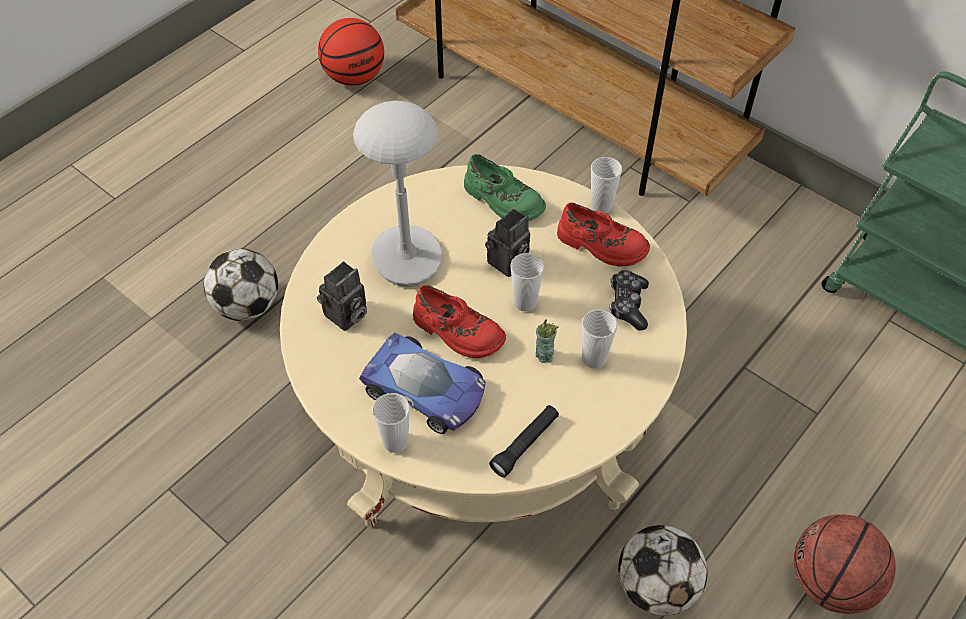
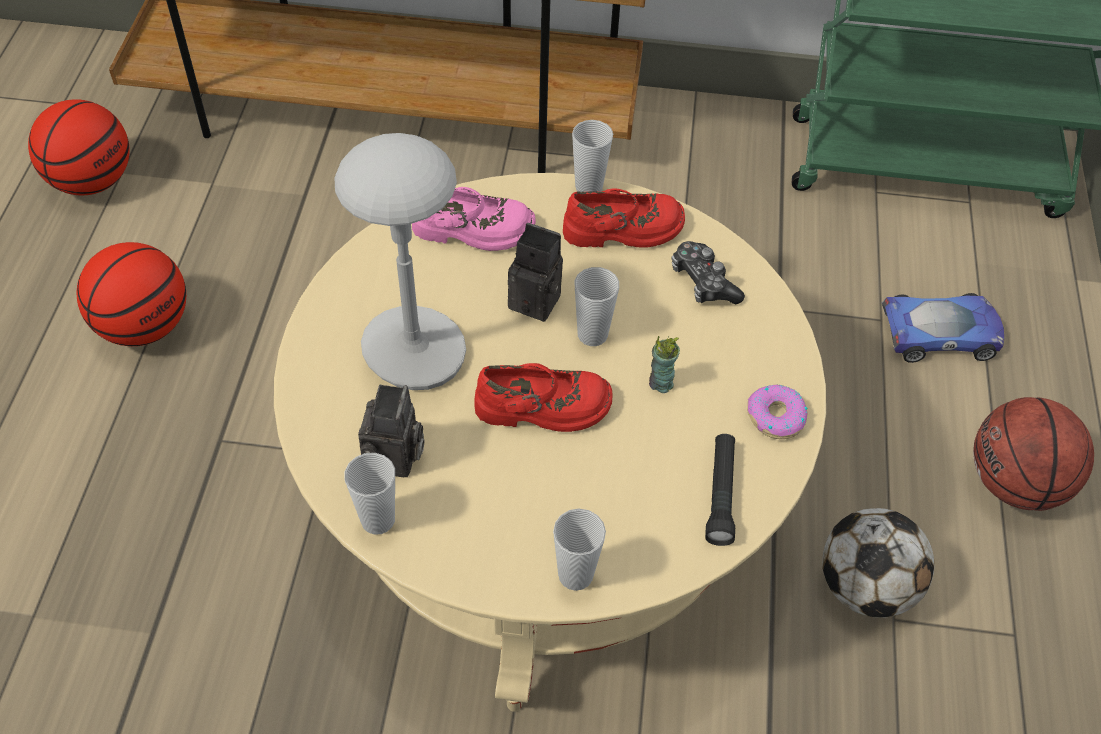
camera: 35 degrees left, 0 degrees up
football [204,248,278,321] -> none
toy car [359,333,486,434] -> toy car moved to [881,293,1004,363]
green shoe [464,154,546,221] -> pink shoe [412,187,536,251]
camera [485,209,530,277] -> camera turned 75 degrees counterclockwise [508,223,563,322]
cup [582,309,617,369] -> cup moved to [344,453,395,535]
none -> basketball [77,242,186,346]
none -> donut [747,384,808,439]

